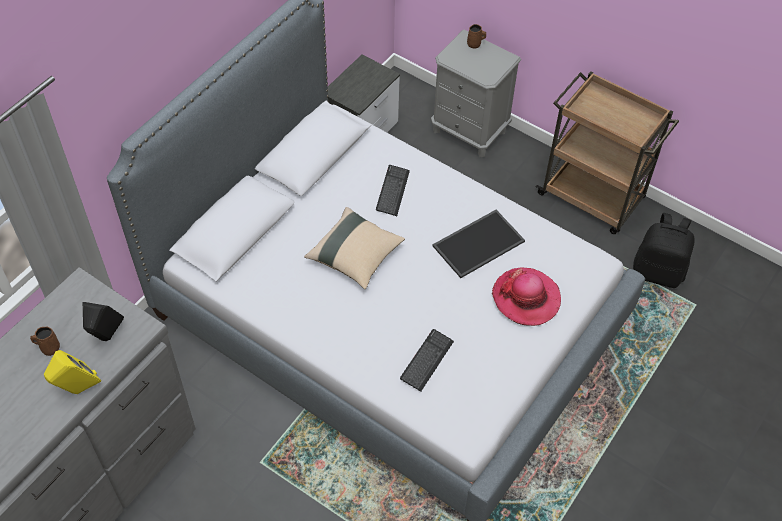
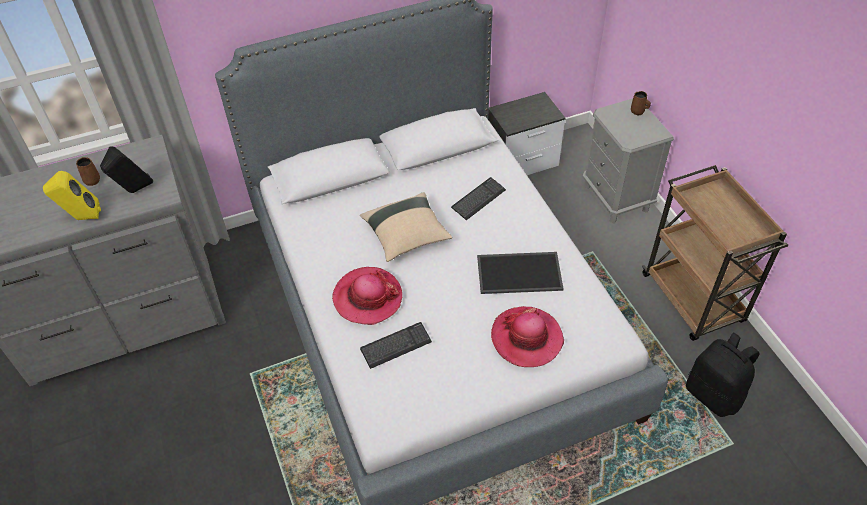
camera: 35 degrees right, 5 degrees down
none -> hat [332,267,402,325]

